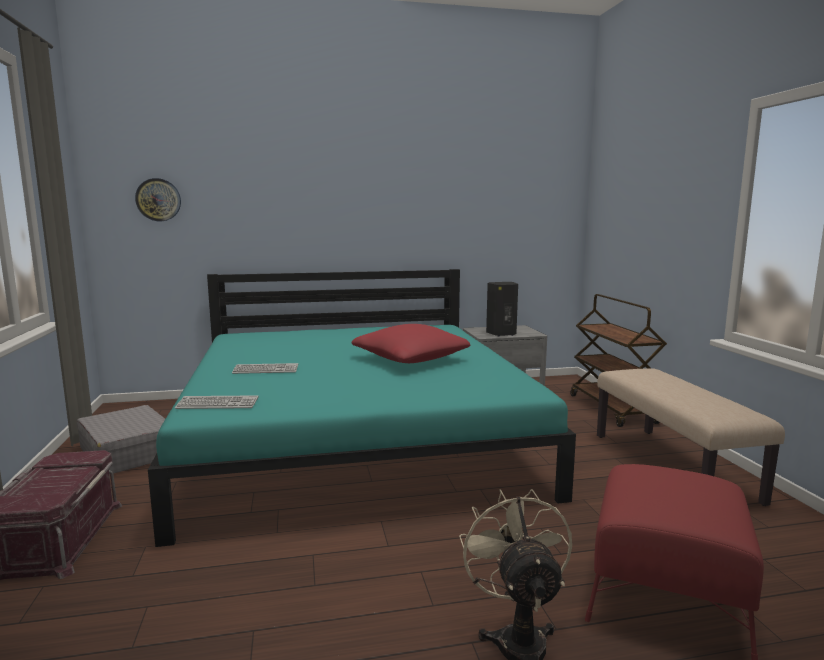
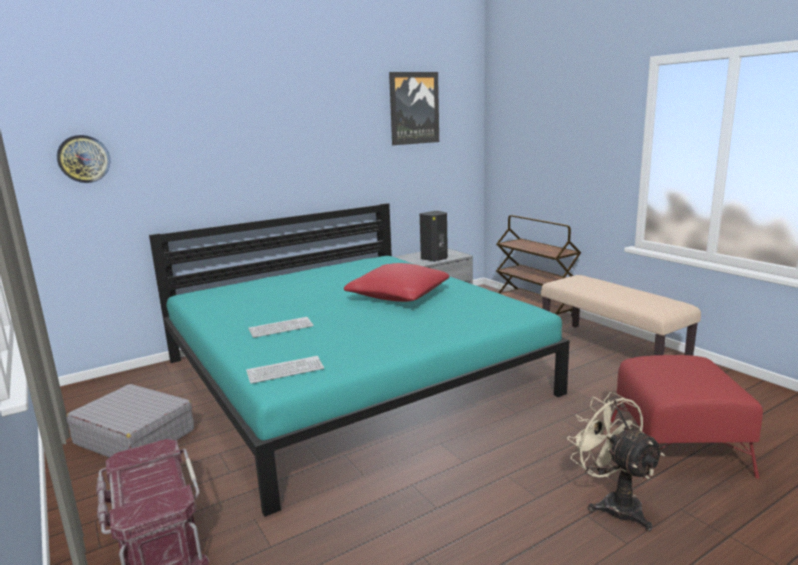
camera: 20 degrees left, 5 degrees up
none -> picture [389,72,439,145]

